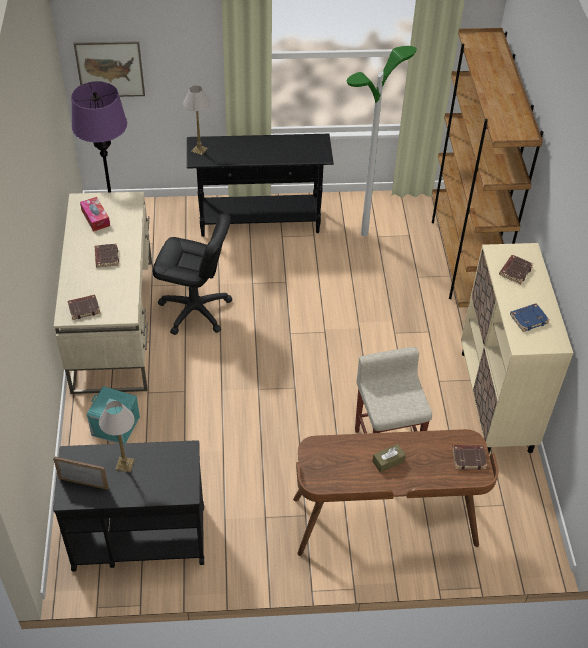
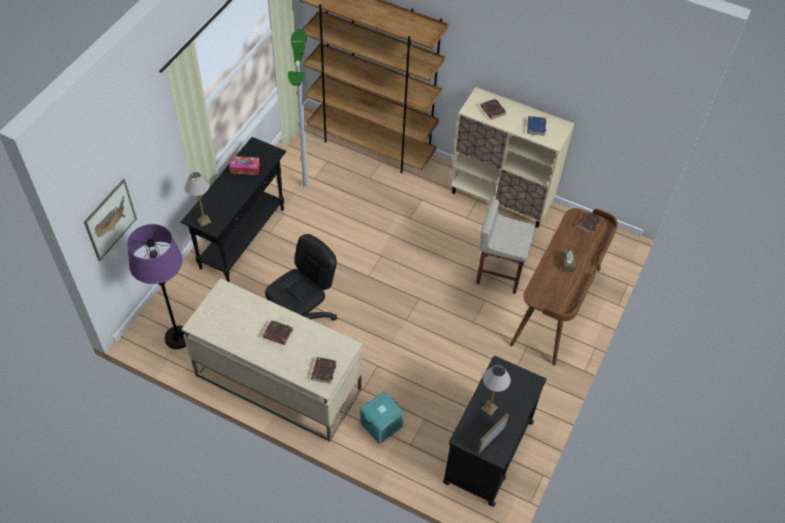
camera: 60 degrees left, 5 degrees up
tissue box [80,197,110,232] -> tissue box moved to [229,156,260,175]

